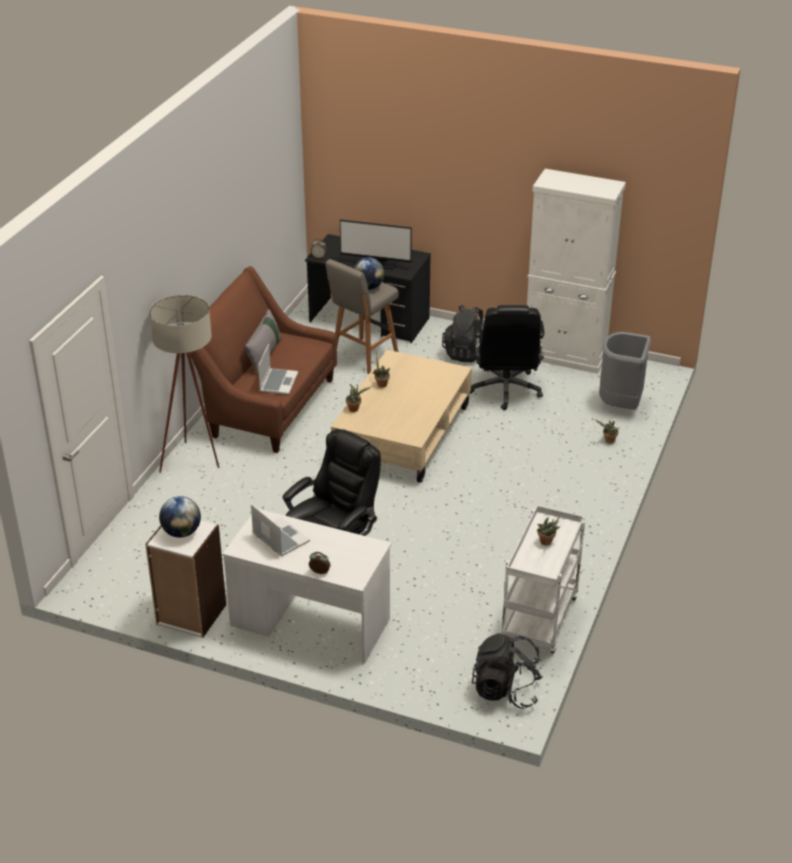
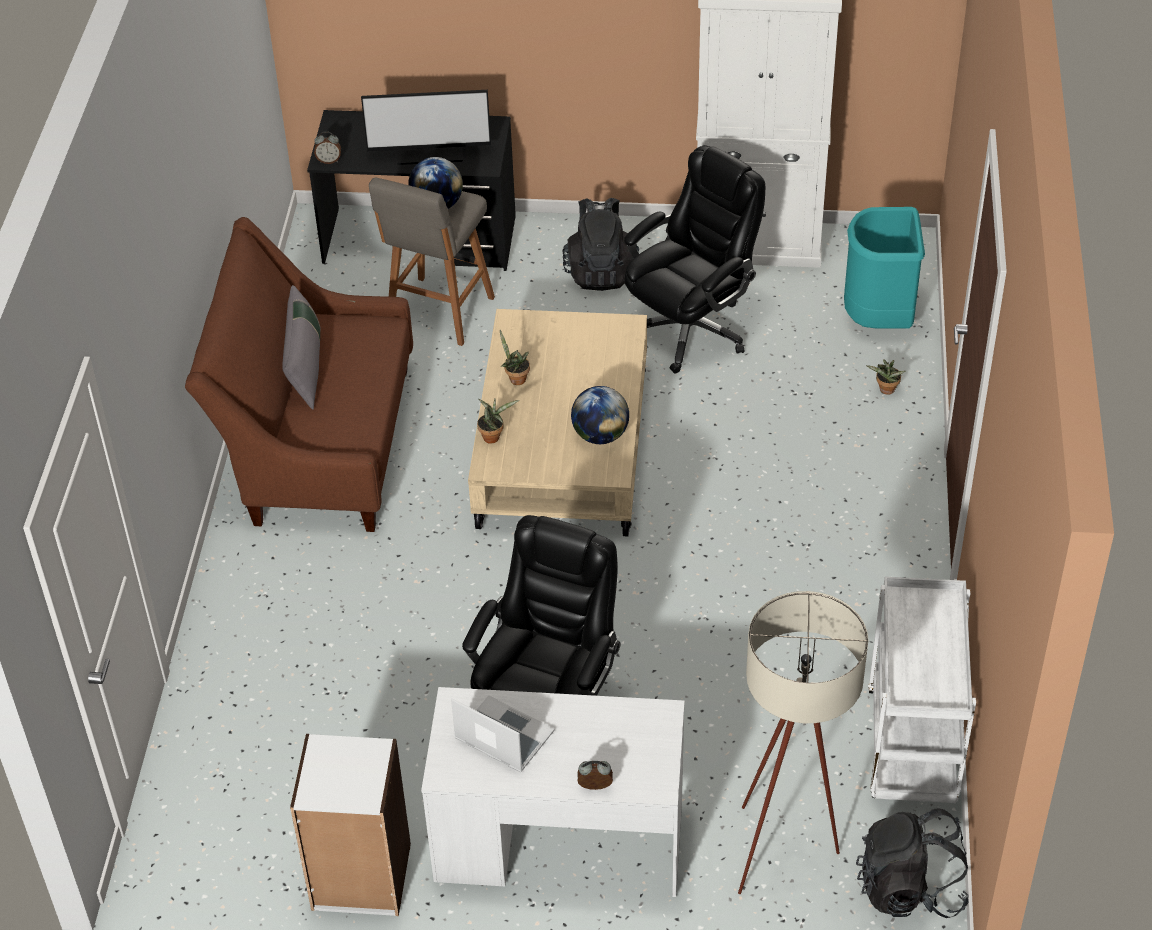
camera: 15 degrees left, 10 degrees up
beige floor lamp [149,295,219,473] -> beige floor lamp moved to [738,591,869,894]
globe [159,496,201,538] -> globe moved to [571,386,629,444]
laptop [258,344,298,395] -> none
black office chair [470,305,544,410] -> black office chair turned 120 degrees counterclockwise [624,145,765,373]
potted plant [537,516,561,545] -> none
grey trash can [599,332,651,410] -> turquoise trash can [844,207,925,329]

